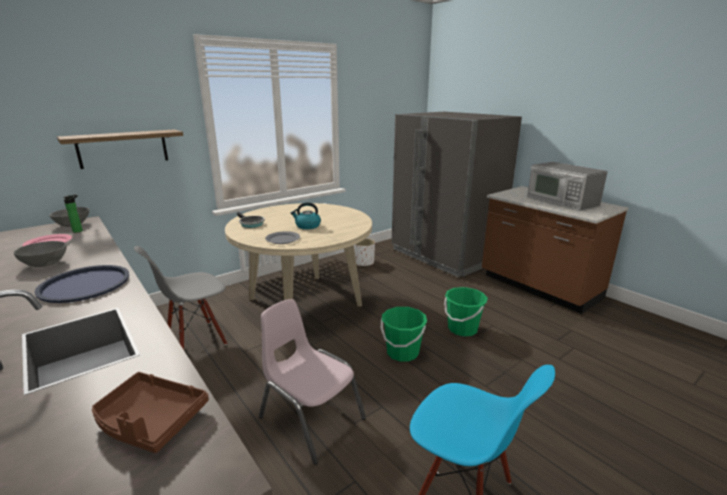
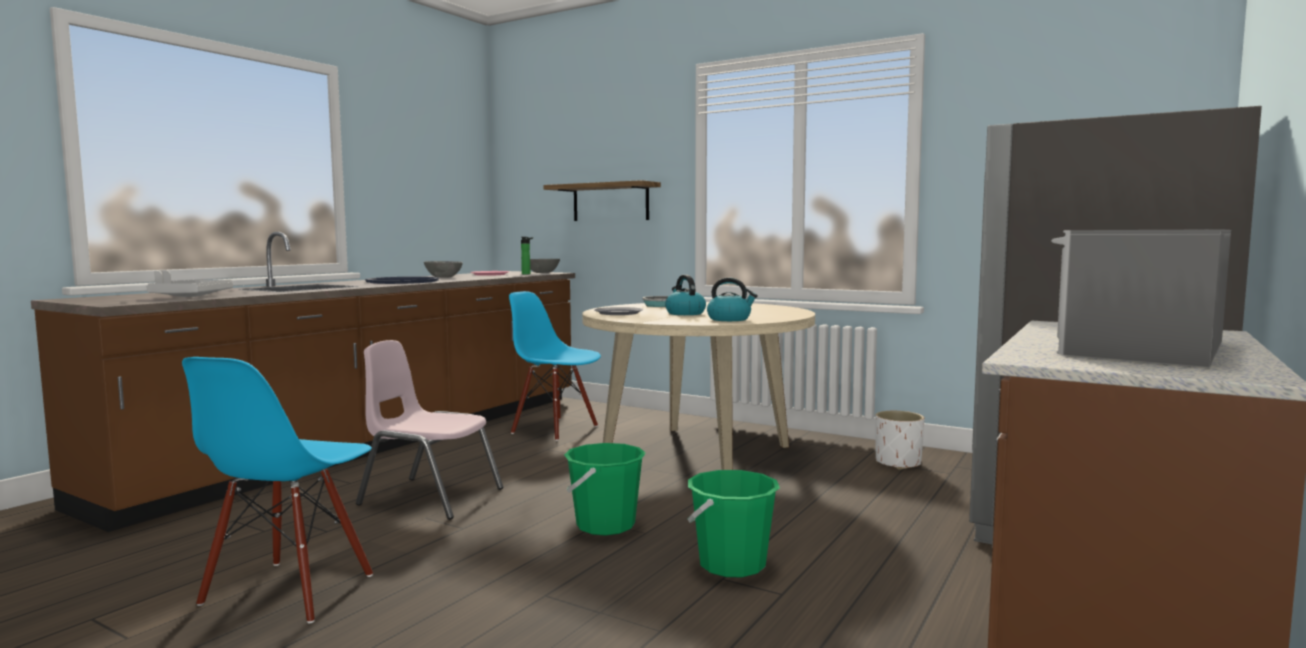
camera: 70 degrees right, 15 degrees down
brown tray [92,372,209,453] -> grey tray [147,270,233,297]
grey chair [134,246,227,350] -> blue chair [509,291,601,441]
pink chair [259,299,366,464] -> pink chair turned 90 degrees counterclockwise [356,340,503,520]
none -> kettle [707,278,758,321]

